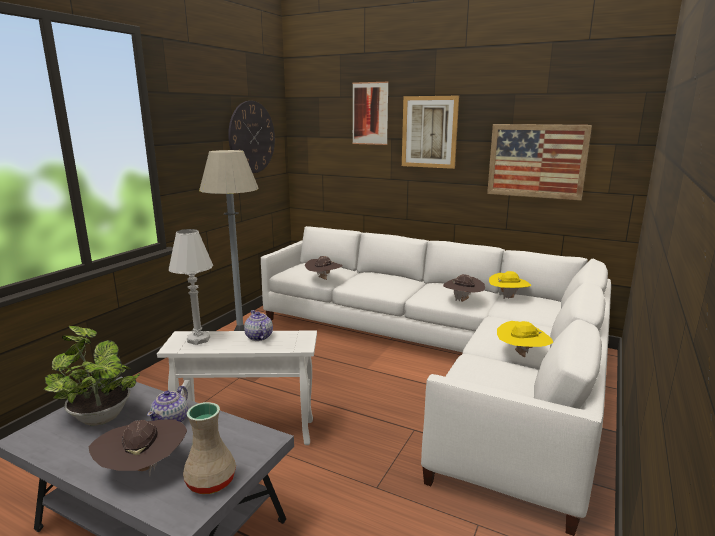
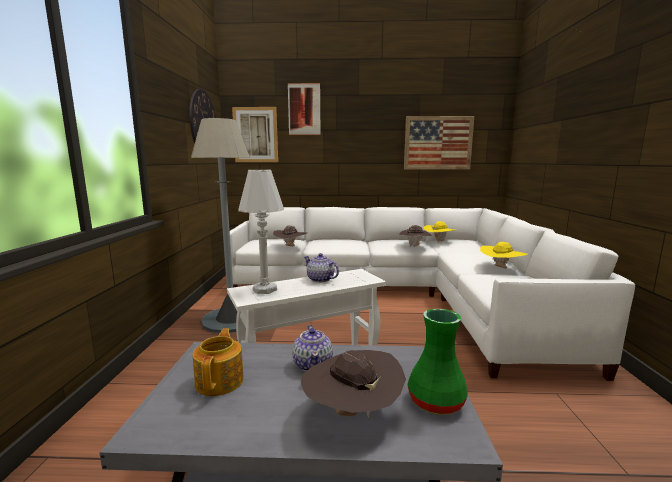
camera: 25 degrees left, 5 degrees down
potted plant [44,326,140,426] -> teapot [193,328,244,396]
beige vase [183,402,236,494] -> green vase [408,309,468,415]
picture [402,95,459,169] -> picture moved to [232,107,278,162]

